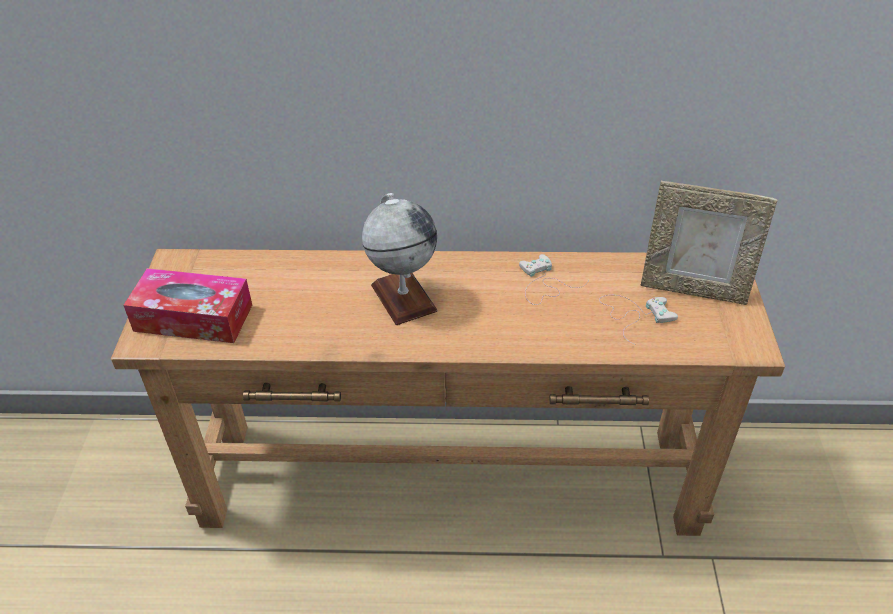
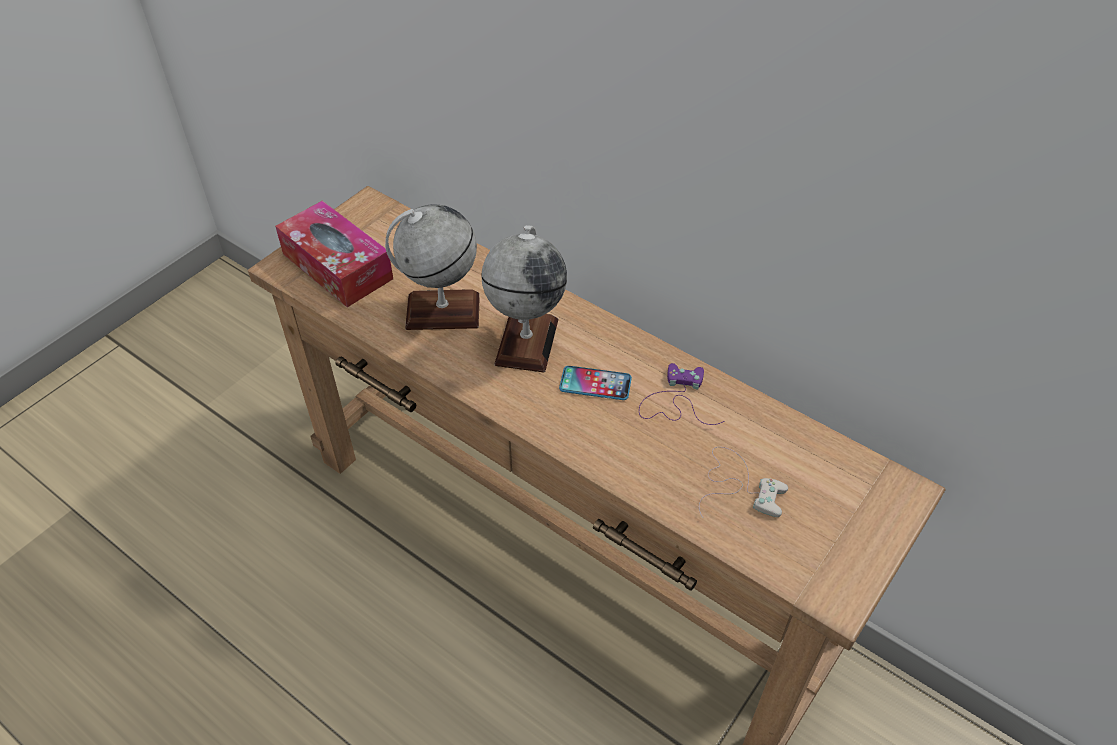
camera: 35 degrees right, 5 degrees up
white game controller [519,254,589,305] -> purple game controller [639,363,724,425]
picture frame [640,181,778,305] -> none
none -> globe [385,204,480,330]
none -> phone [559,366,632,400]

